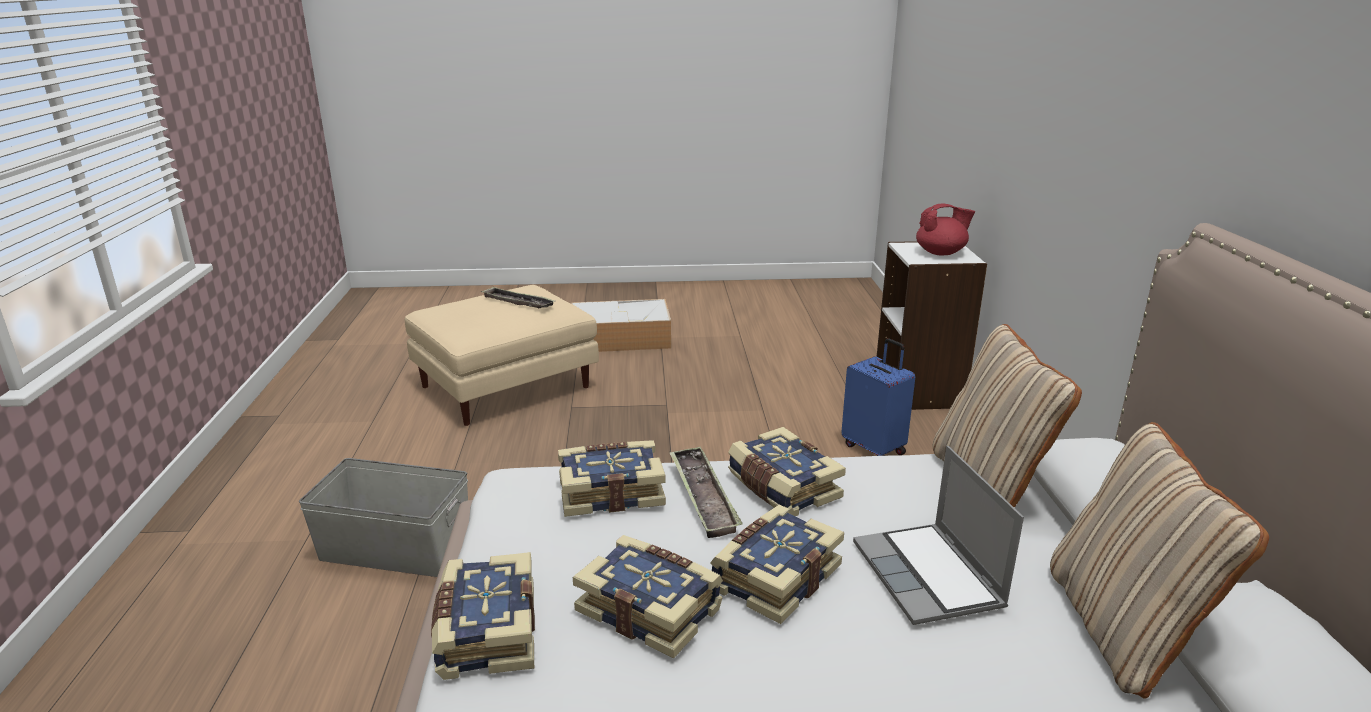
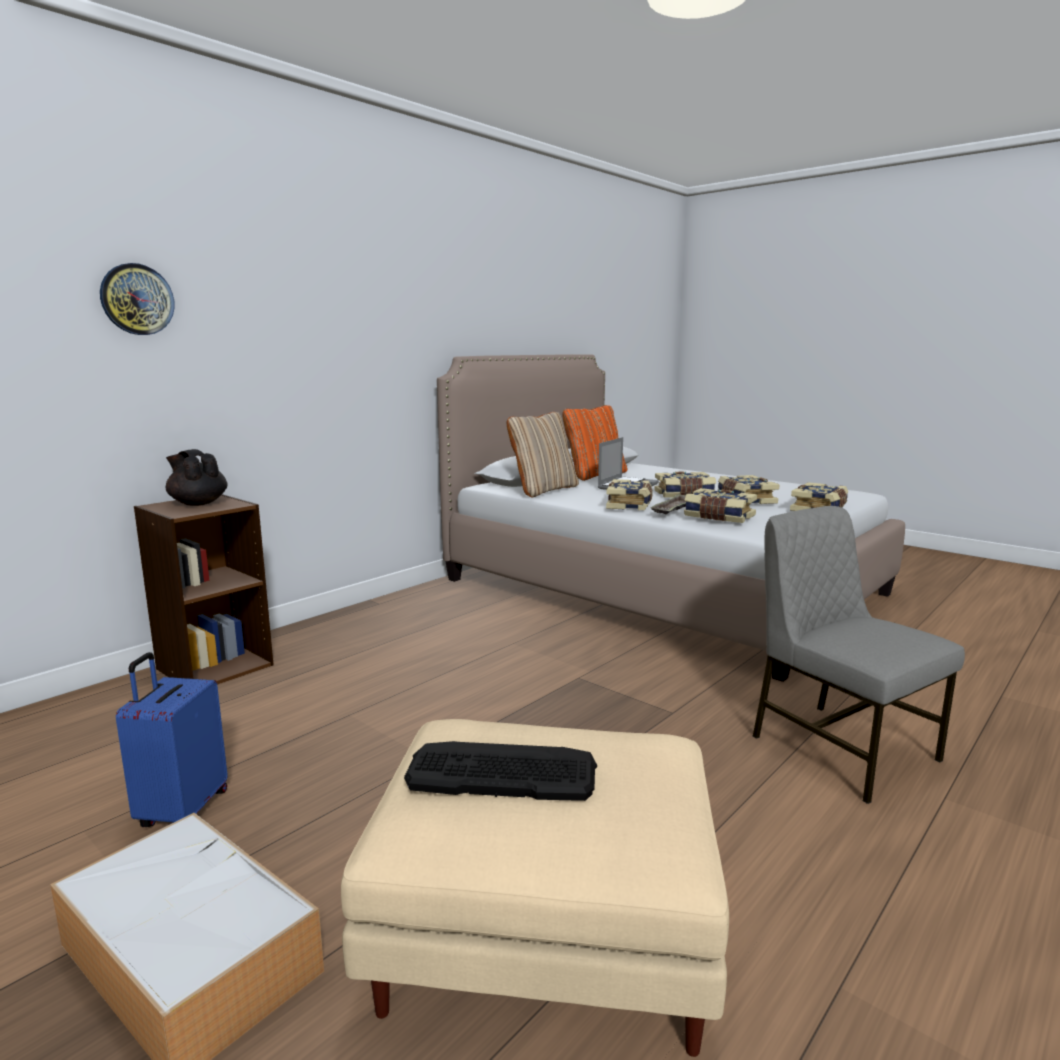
camera: 135 degrees left, 10 degrees down
grey storage box [299,458,468,577] -> grey chair [753,506,965,804]
tray [481,287,555,308] -> keyboard [404,741,597,801]
blue suitcase [841,338,915,456] -> blue suitcase moved to [116,652,228,827]
white bookcase [877,241,987,410] -> brown bookcase [134,494,274,685]
red teapot [916,203,975,256] -> black teapot [166,449,227,506]
beige pillow [1050,422,1269,699] -> orange pillow [562,405,627,481]
none -> wall clock [100,263,175,335]

